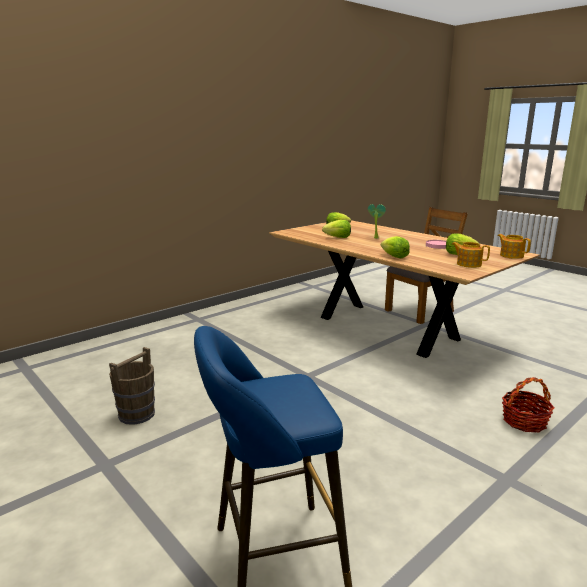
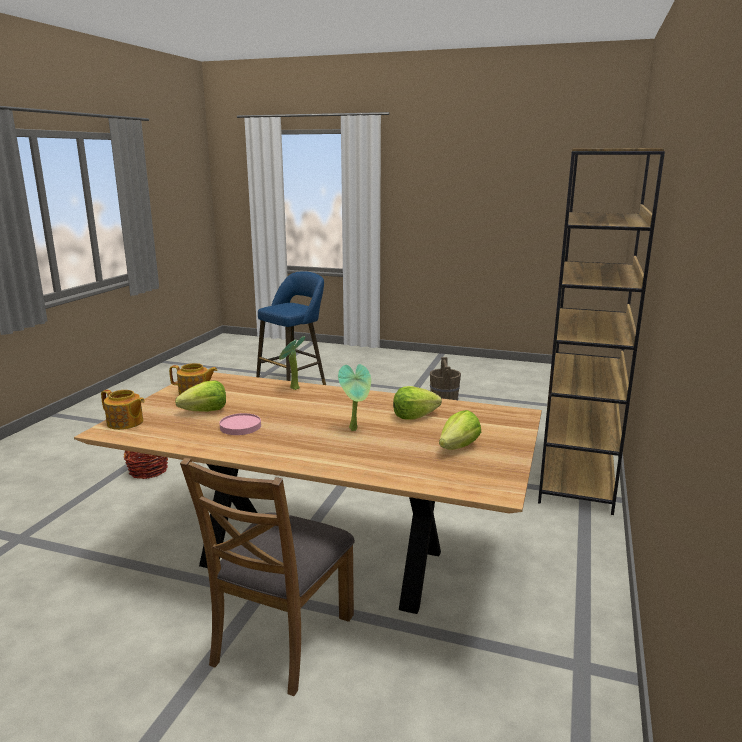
camera: 150 degrees right, 0 degrees up
lettuce [381,236,410,258] -> potted plant [279,337,305,390]
none -> brown bookcase [538,148,665,515]

